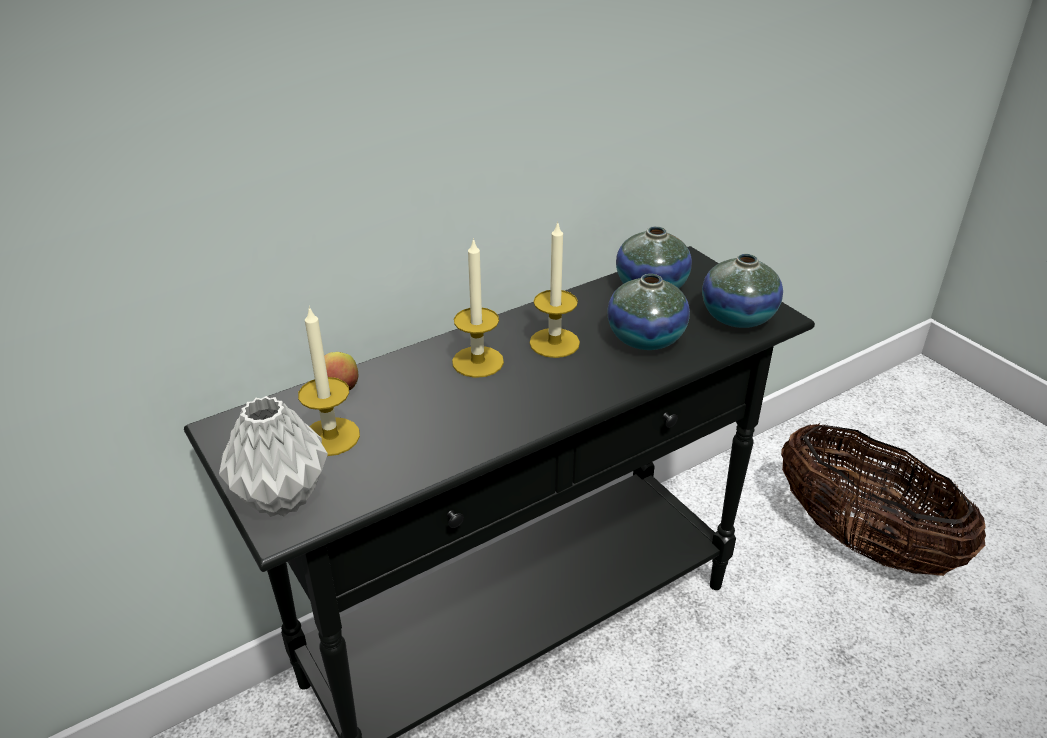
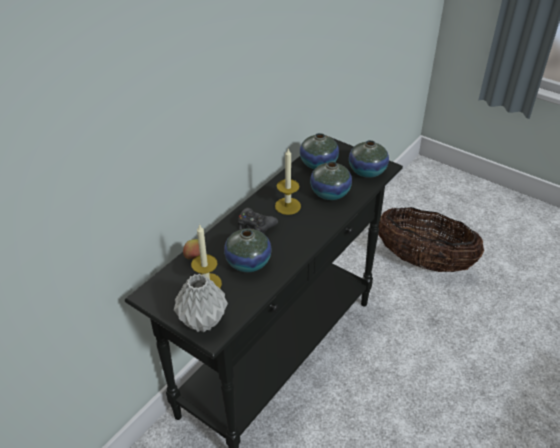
camera: 20 degrees left, 5 degrees up
candle [452,238,504,378] -> black game controller [238,208,278,234]
none -> vase [224,229,272,272]

